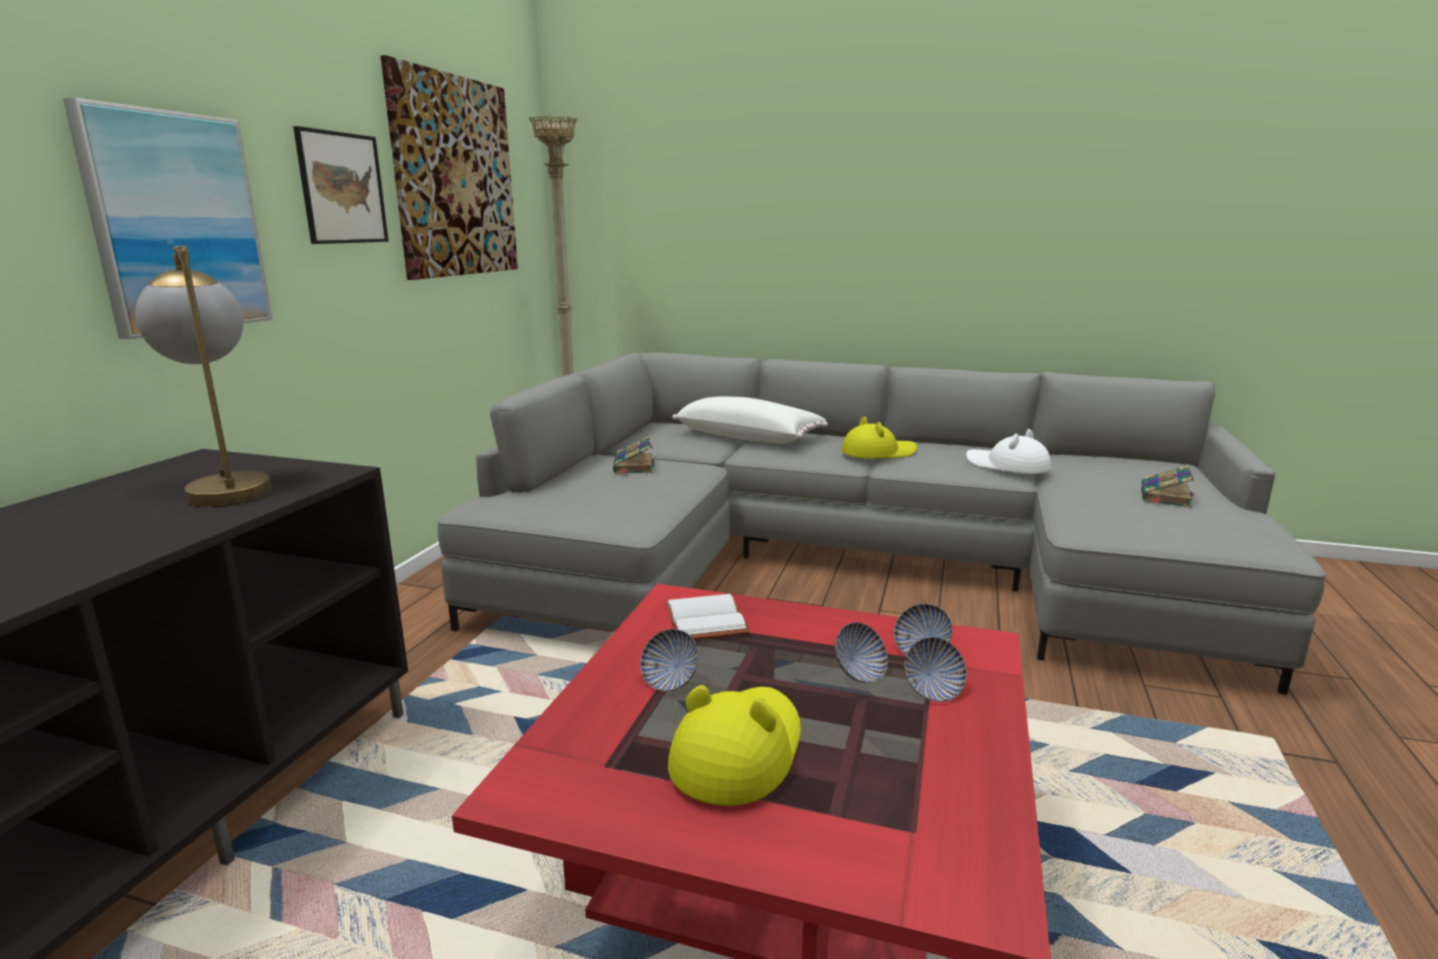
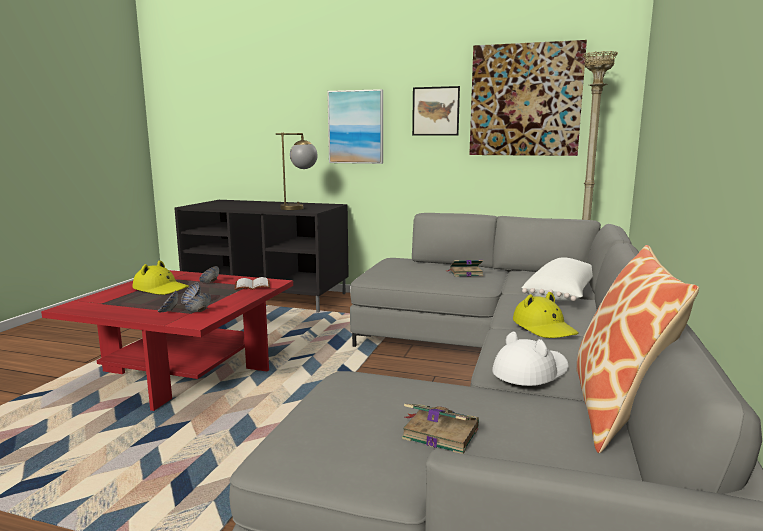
camera: 90 degrees right, 5 degrees down
none -> pillow [577,245,699,453]

